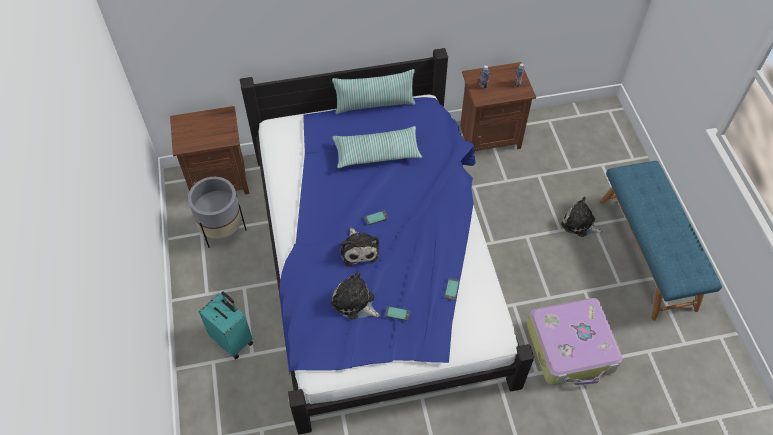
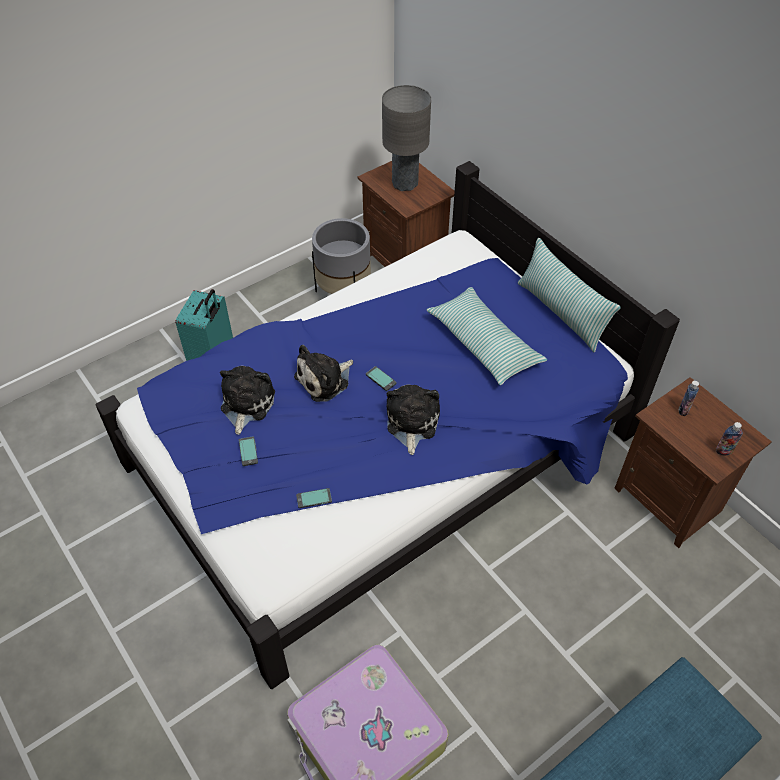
camera: 65 degrees right, 5 degrees down
plush toy [561,197,603,237] -> plush toy moved to [387,384,440,455]
none -> grey table lamp [382,85,431,191]

